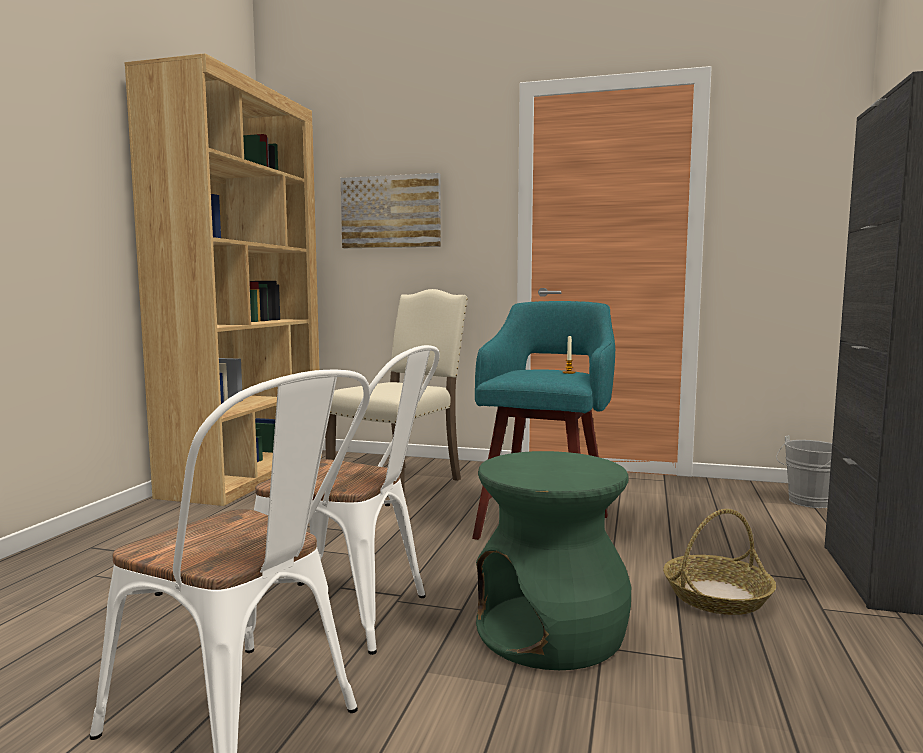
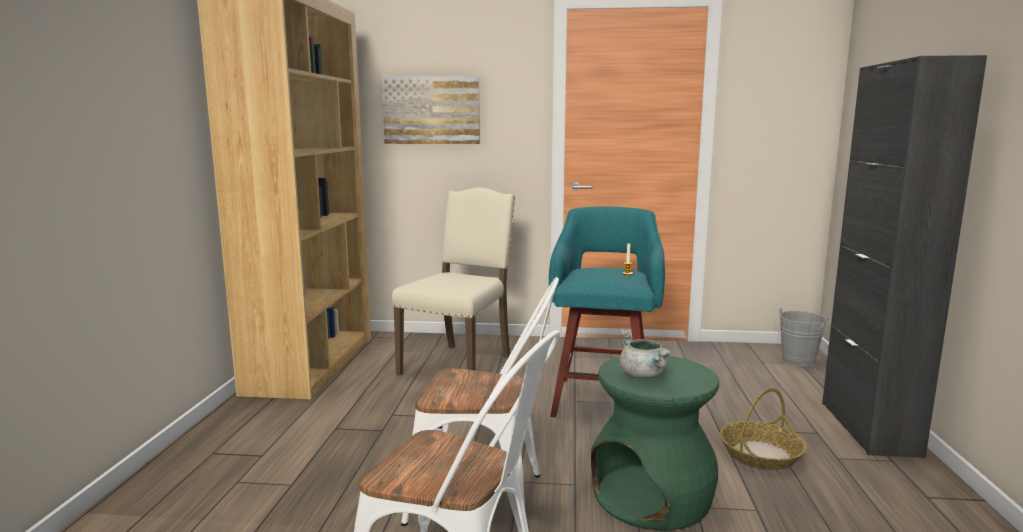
camera: 10 degrees left, 5 degrees up
none -> grey cooking pot [619,329,672,379]

